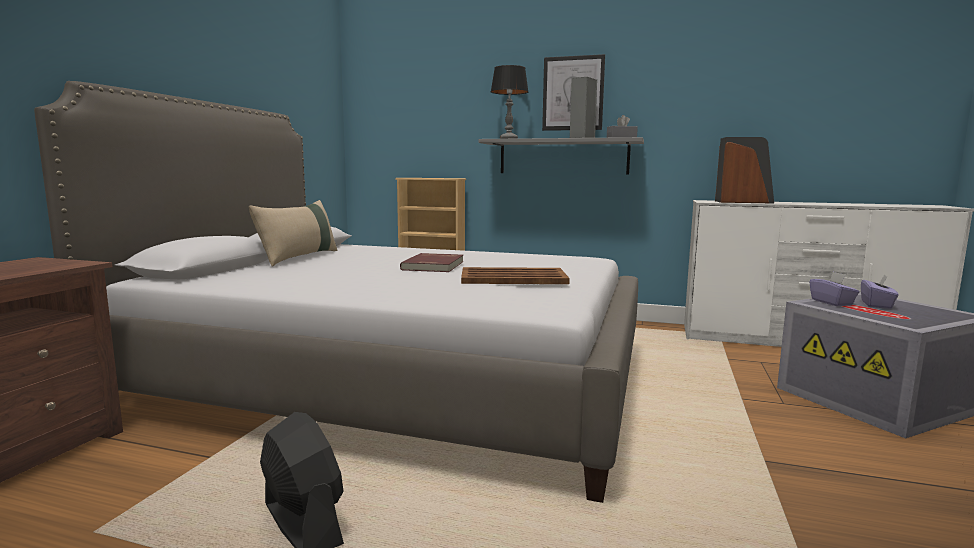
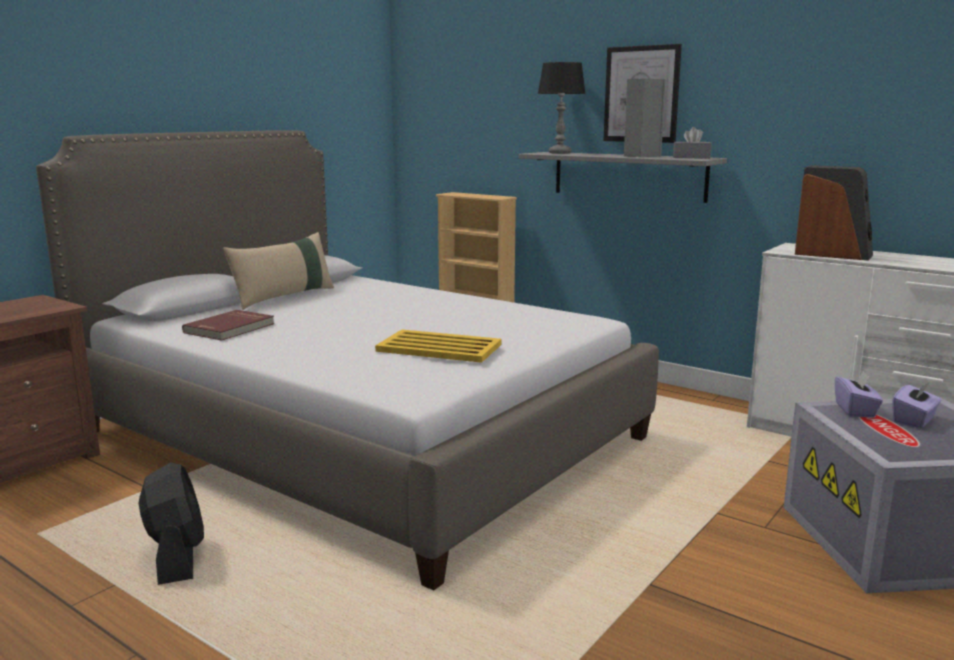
camera: 20 degrees right, 5 degrees up
red book [400,253,464,272] -> red book moved to [182,310,275,341]
brown tray [461,267,570,284] -> yellow tray [375,330,502,363]

